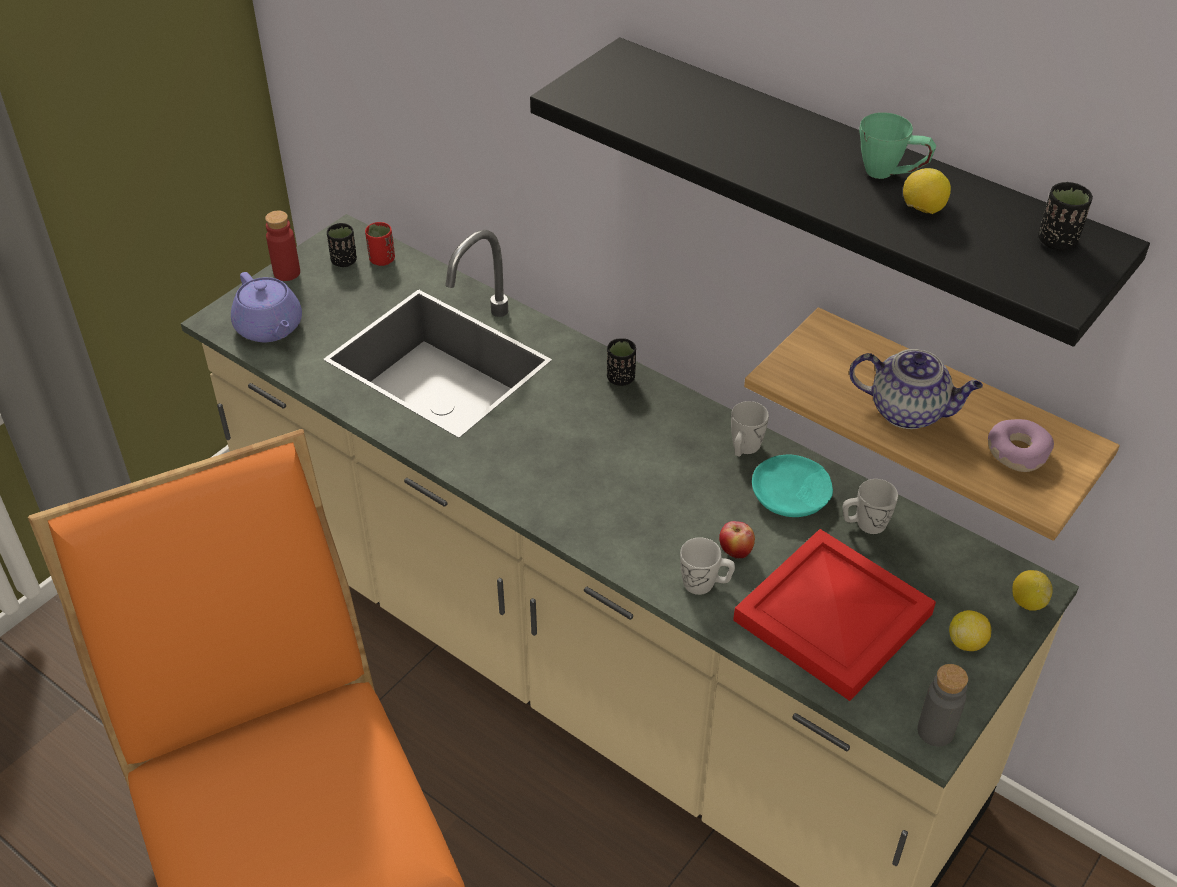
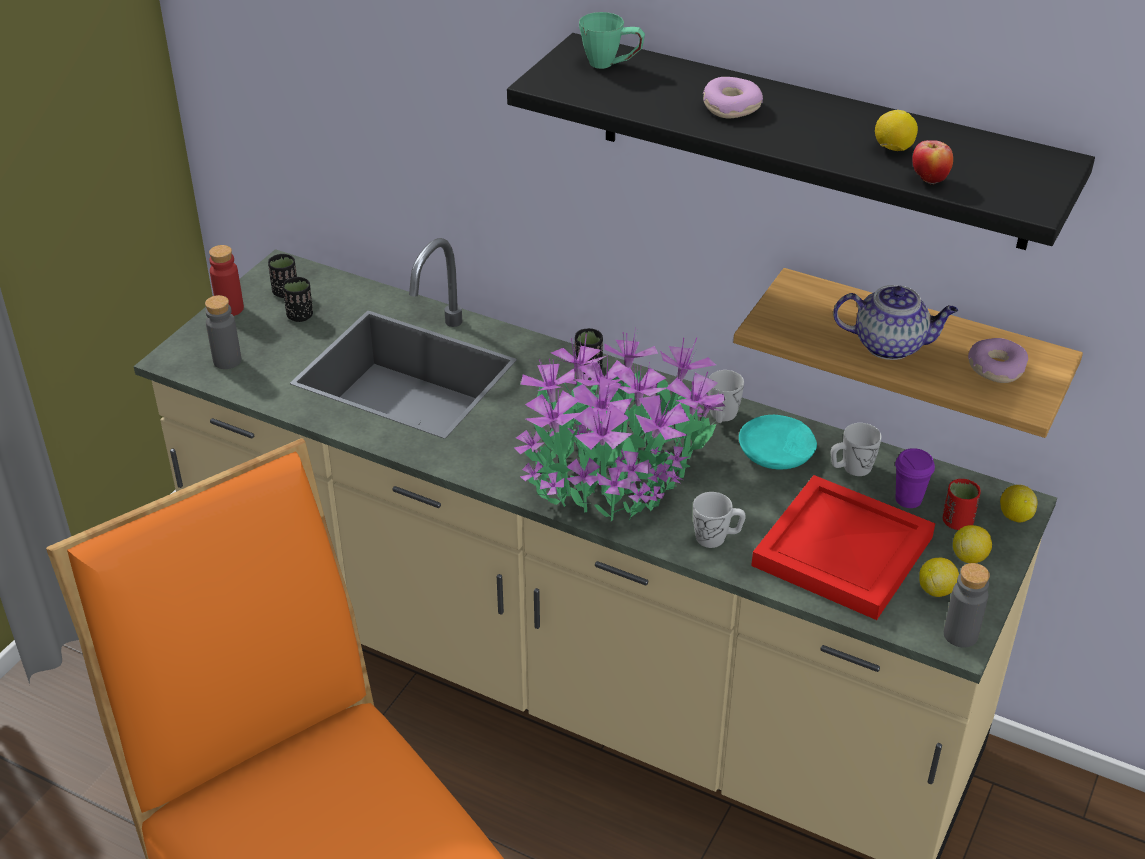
camera: 10 degrees left, 5 degrees down
purple teapot [231,272,302,342] -> grey bottle [205,295,241,369]
red cup [365,222,395,266] -> red cup moved to [943,479,981,530]
apple [719,521,755,559] -> apple moved to [912,140,953,186]
green mug [859,112,936,179] -> green mug moved to [579,12,645,69]
black cup [1038,182,1093,251] -> black cup moved to [283,277,313,322]
none -> potted plant [514,327,725,521]
none -> donut [703,77,763,118]
none -> purple cup [895,448,935,508]
none -> lemon [919,558,959,597]

